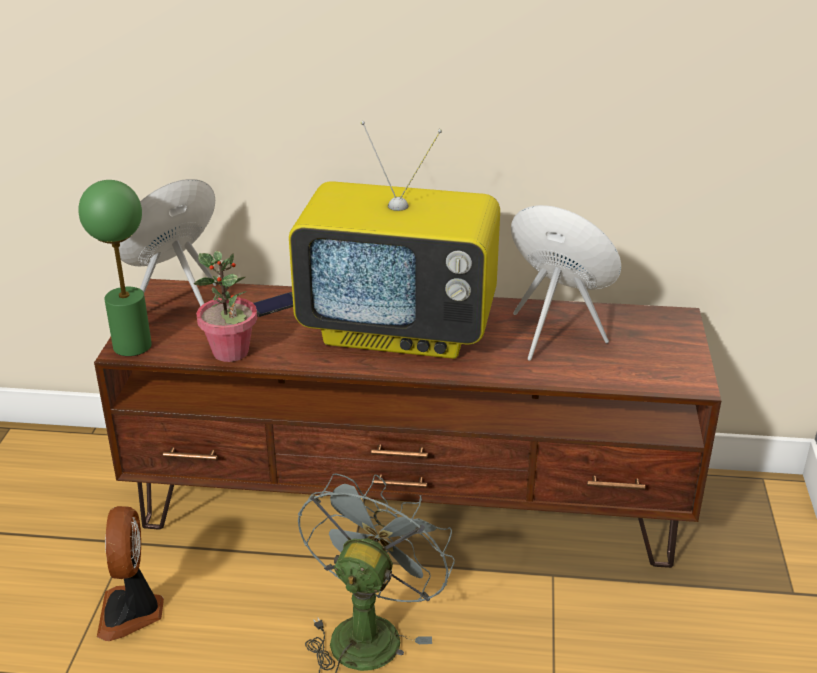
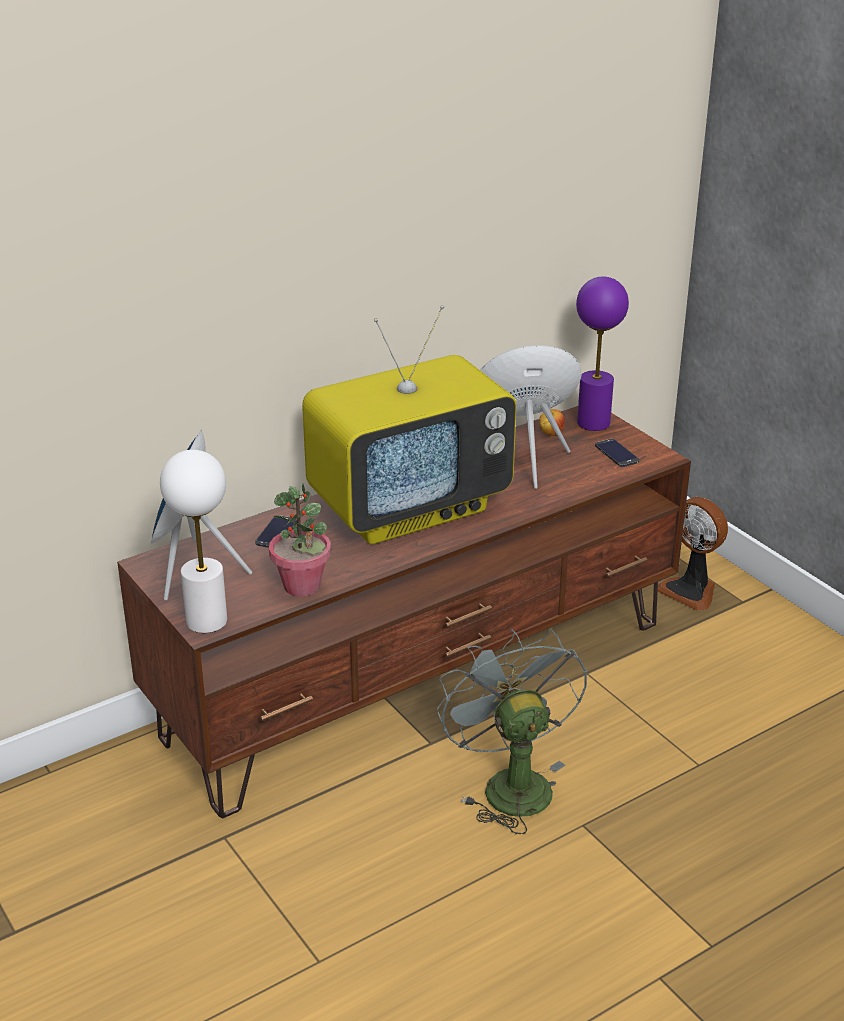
camera: 40 degrees left, 0 degrees up
green table lamp [78,180,152,356] -> white table lamp [160,450,227,633]
fan [97,506,164,641] -> fan moved to [658,497,728,611]
none -> apple [539,409,565,436]
none -> purple table lamp [576,276,629,431]
none -> phone [595,439,639,467]

